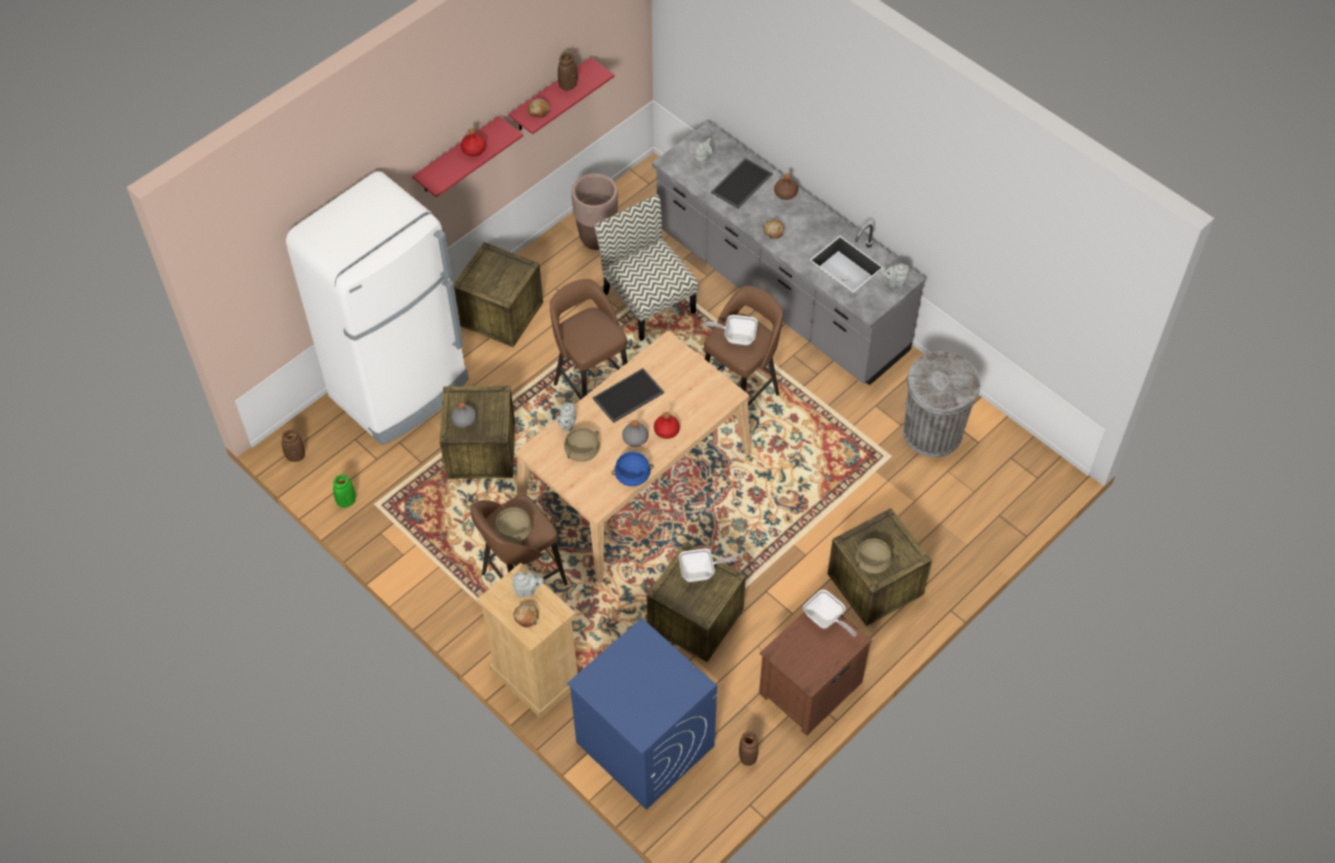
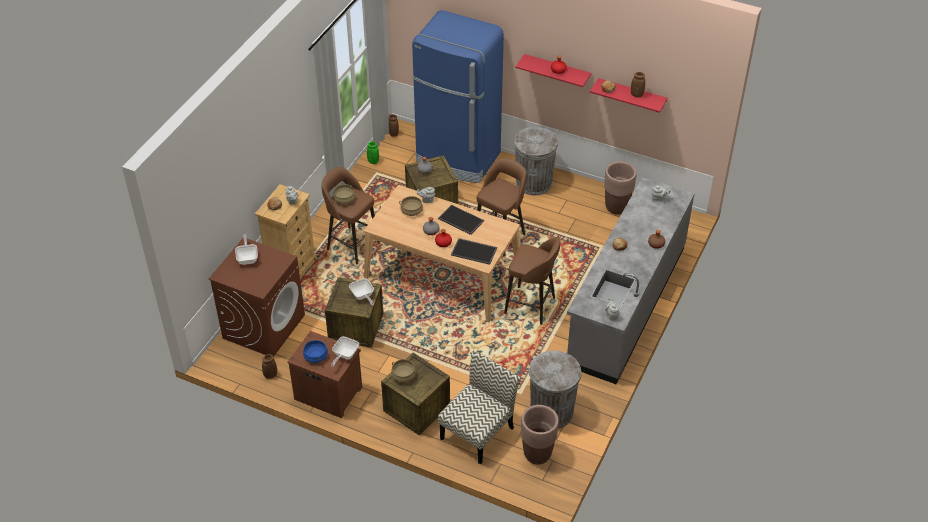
camera: 70 degrees right, 10 degrees down
white fridge [286,171,469,445] -> blue fridge [412,10,504,183]
crate [454,242,543,347] -> grey trash can [514,127,558,195]
blue washing machine [567,618,717,810] -> brown washing machine [209,237,305,357]
chair [594,195,698,341] -> chair moved to [438,350,520,464]
blue cooking pot [612,452,654,486] -> blue cooking pot moved to [303,340,328,363]
frying pan [703,315,758,345] -> frying pan moved to [235,234,258,265]
tray [711,158,773,209] -> tray moved to [451,238,497,265]
none -> brown planter [521,405,559,465]

